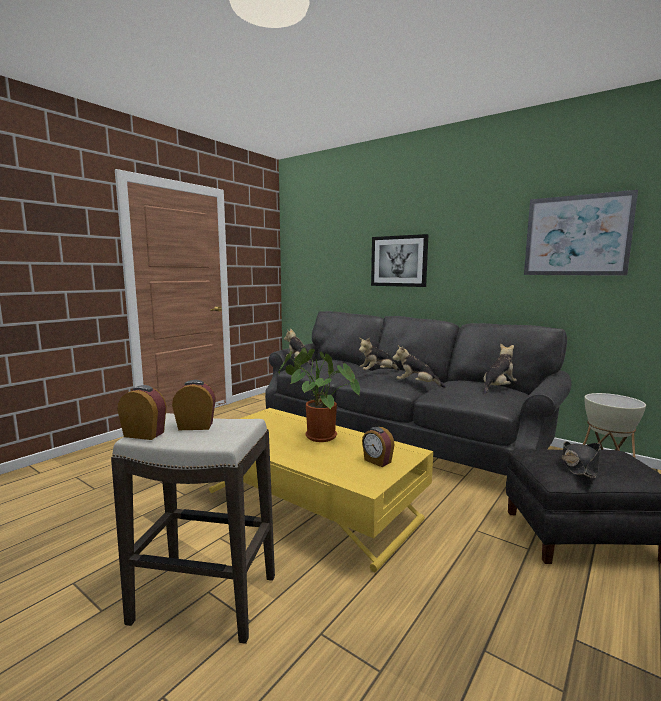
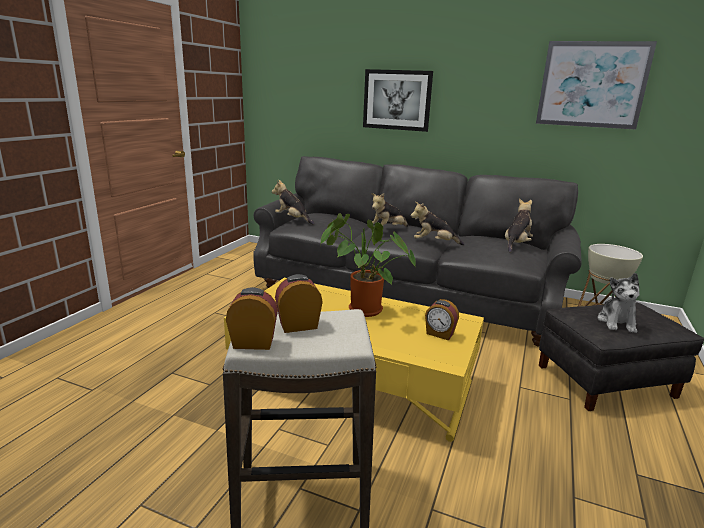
camera: 15 degrees left, 10 degrees up
black hat [562,441,601,479] -> plush toy [598,273,639,333]

